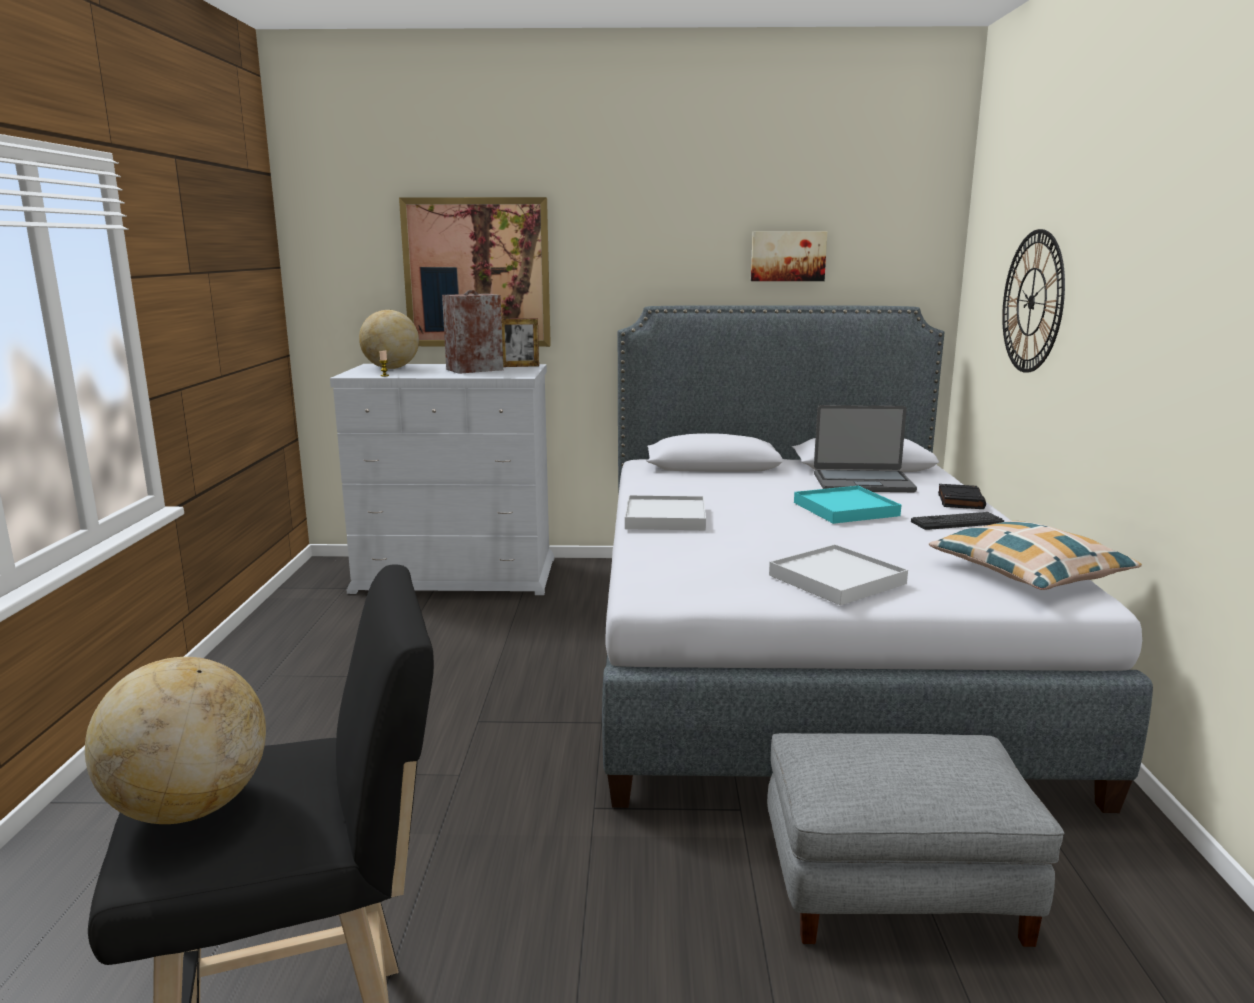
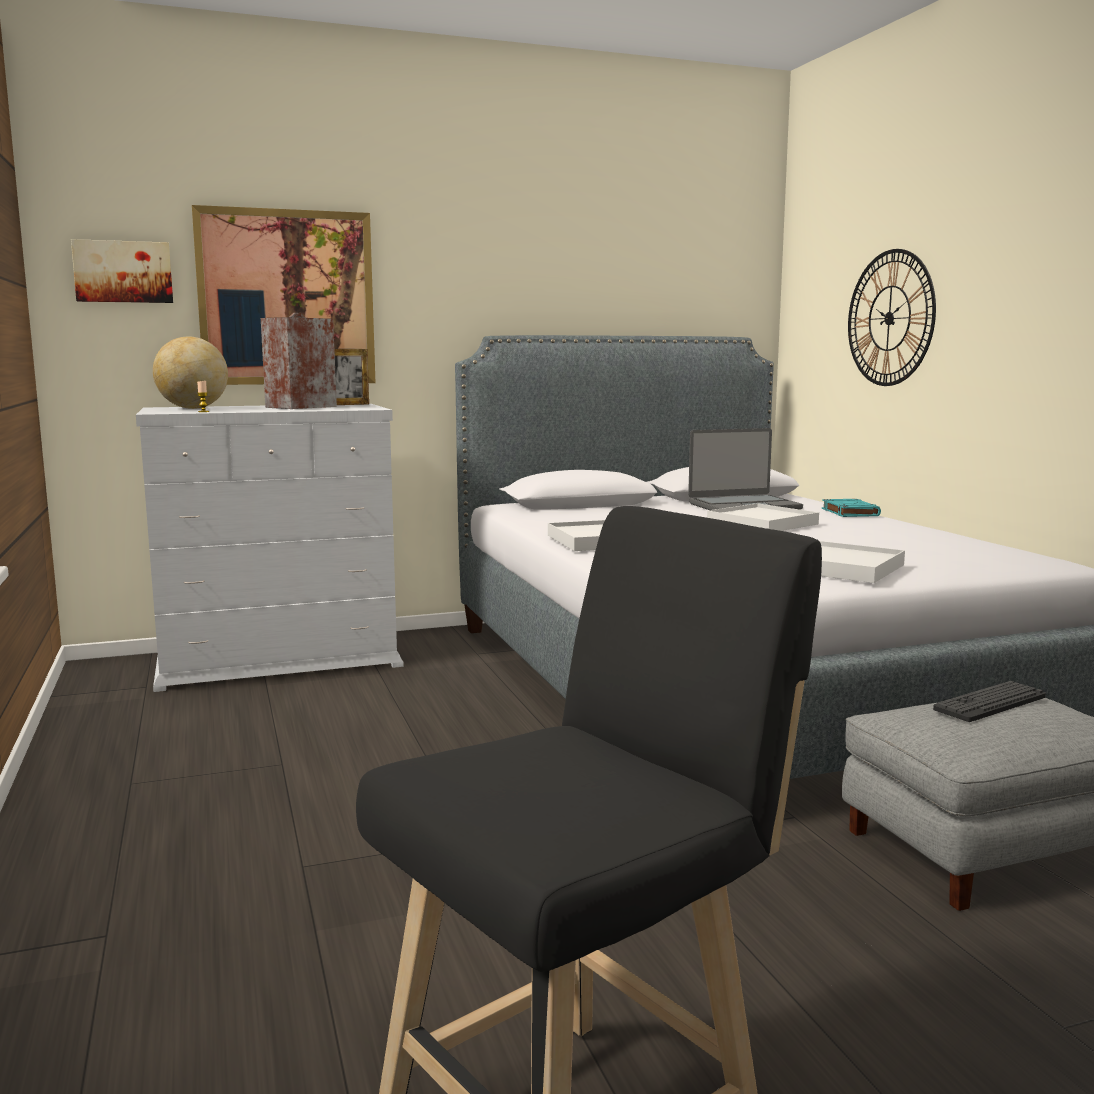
camera: 20 degrees left, 5 degrees down
globe [85,657,266,824] -> none
picture [751,231,827,281] -> picture moved to [71,239,173,303]
turquoise tray [794,486,901,524] -> white tray [707,503,819,531]
keyboard [911,512,1004,530] -> keyboard moved to [933,681,1046,722]
pillow [929,521,1142,590] -> none
black book [938,484,986,509] -> turquoise book [822,499,881,517]

